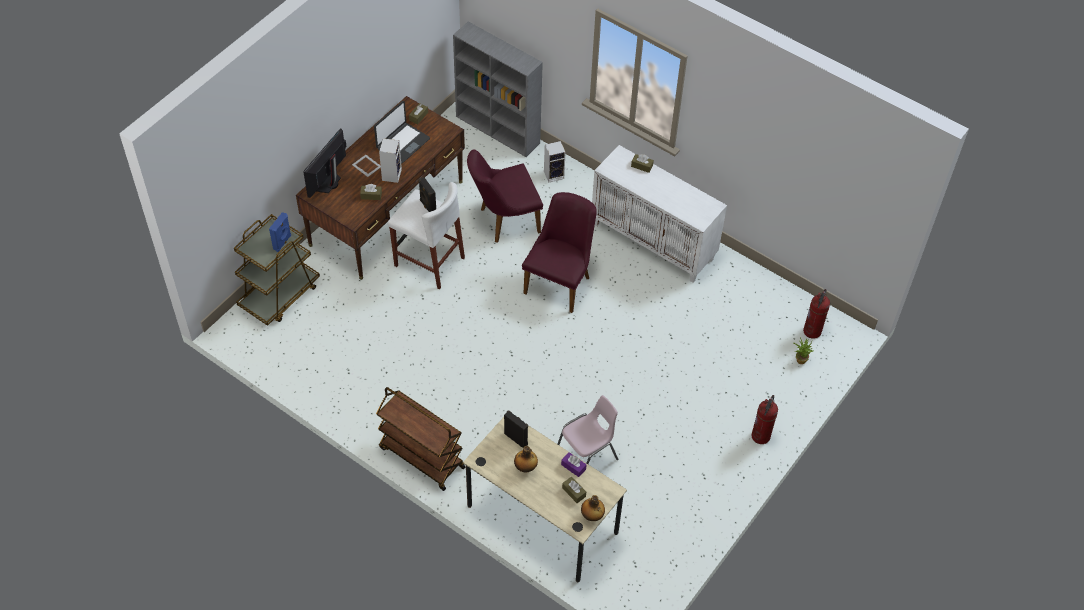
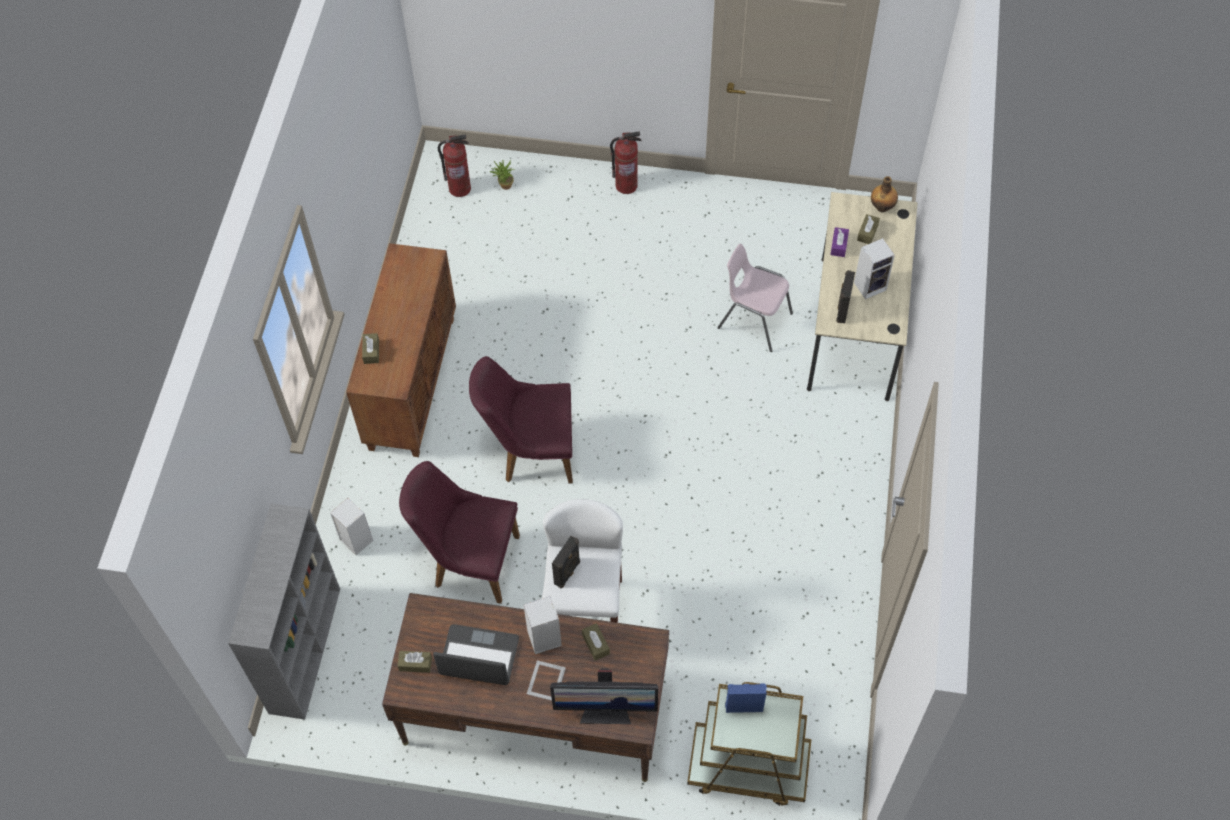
camera: 115 degrees left, 5 degrees up
brown cart [376,387,465,491] -> none
purple chair [467,149,543,243] -> purple chair turned 150 degrees clockwise [399,461,520,604]
bottle [514,446,538,473] -> speaker [854,238,895,299]
white cabinet [592,145,727,283] -> brown cabinet [346,243,456,457]

